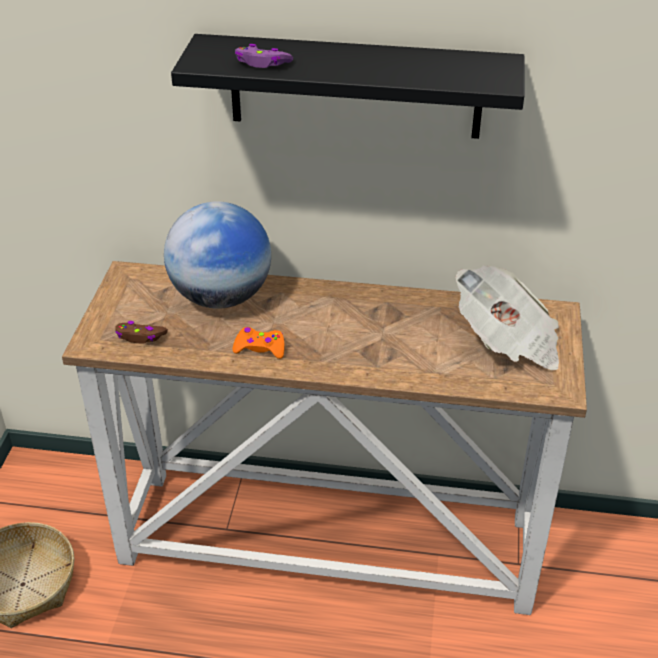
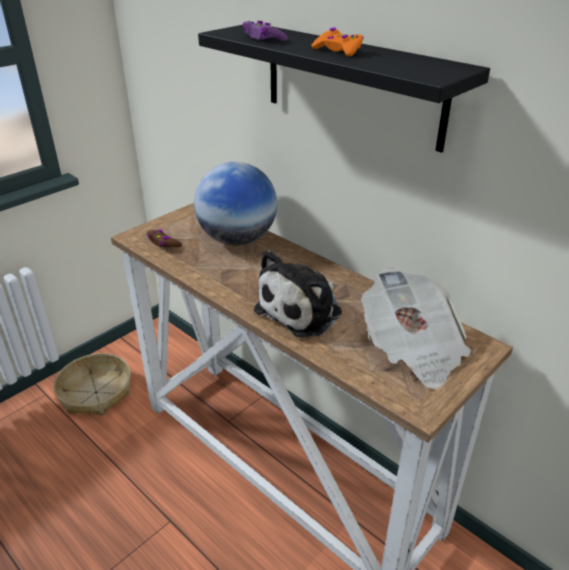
camera: 35 degrees right, 5 degrees down
orange game controller [232,327,285,359] -> orange game controller moved to [311,28,364,56]
none -> plush toy [254,250,342,338]

